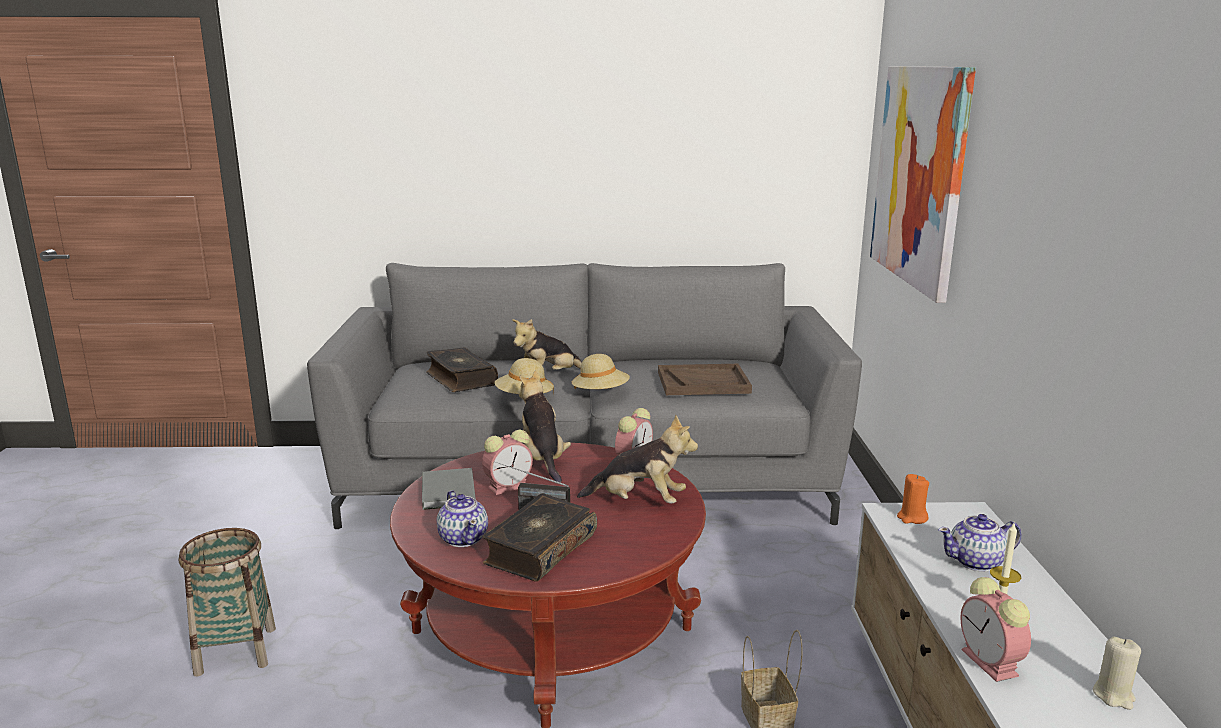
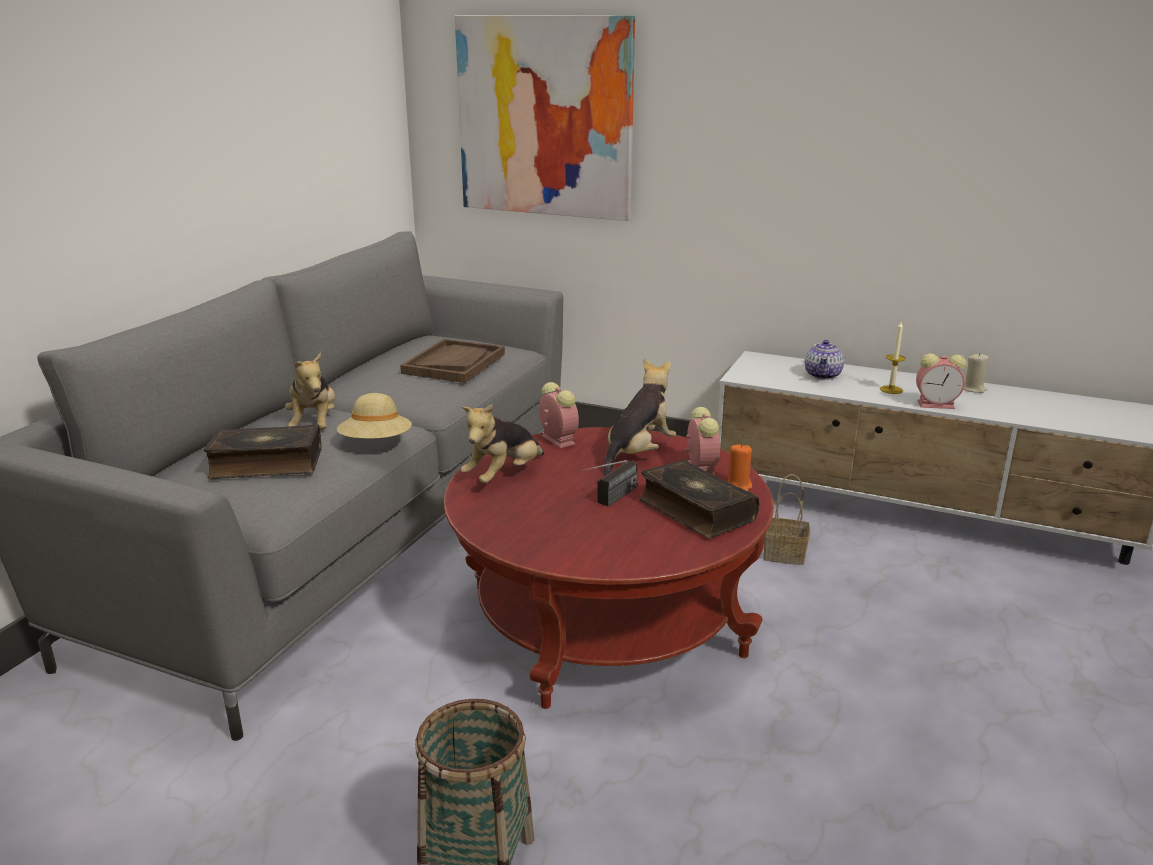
camera: 65 degrees left, 5 degrees up
grey book [422,468,476,510] -> none
teapot [437,490,488,547] -> none
alarm clock [482,430,533,495] -> alarm clock moved to [686,407,720,475]
plush toy [519,371,571,483] -> plush toy turned 60 degrees counterclockwise [461,404,544,483]
beige hat [572,354,630,389] -> none
orange candle [897,474,929,524] -> orange candle moved to [727,443,752,491]

